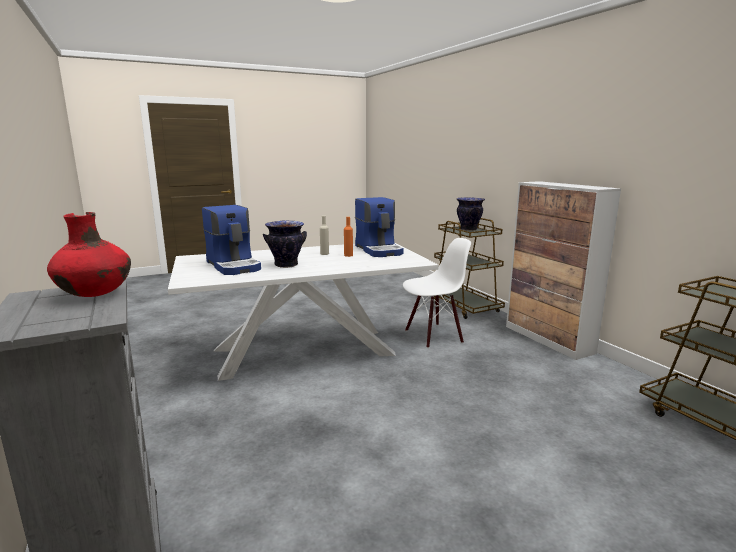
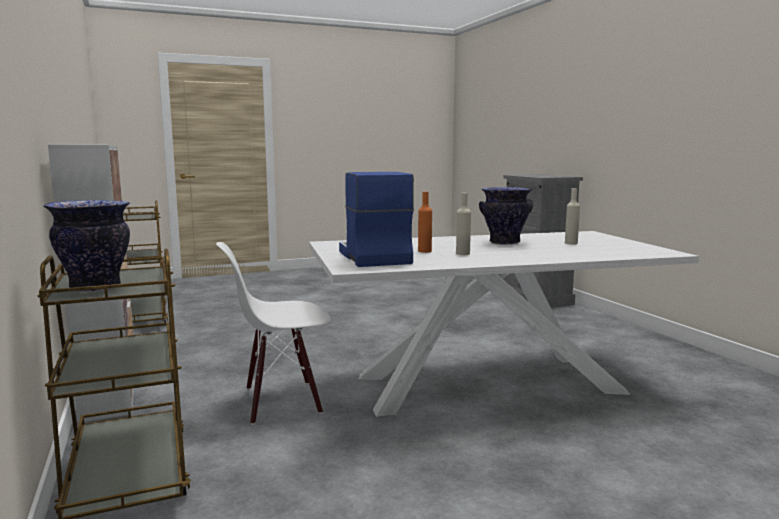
camera: 175 degrees left, 5 degrees down
red vase [47,212,131,297] -> none
coffee machine [202,205,261,275] -> beige bottle [565,188,580,244]

